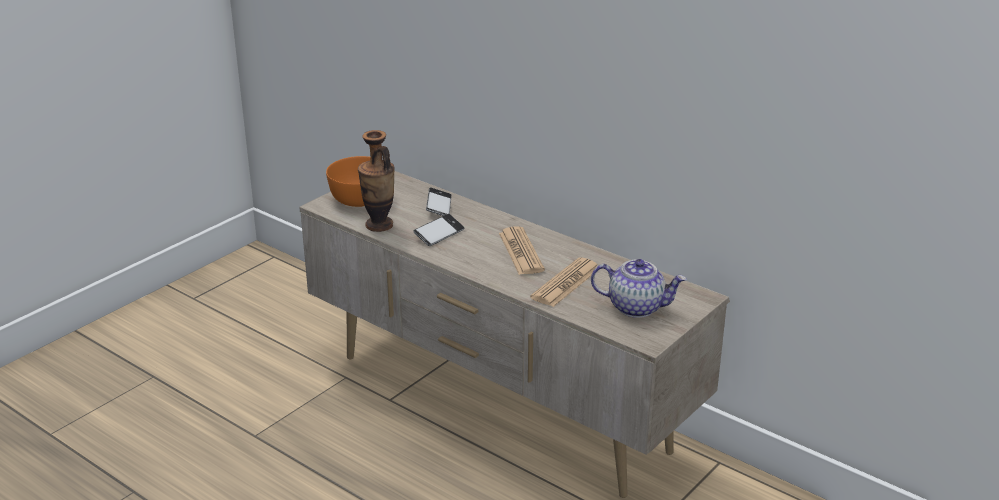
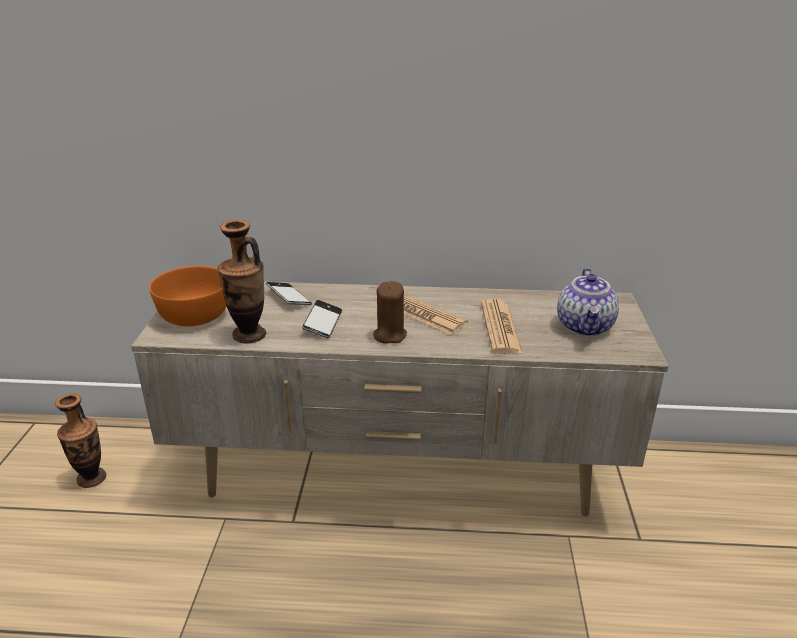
camera: 35 degrees left, 0 degrees up
teapot [591,259,687,318] -> teapot turned 120 degrees clockwise [557,268,619,336]
none -> vase [55,393,106,488]
none -> brown candle [373,281,407,344]

